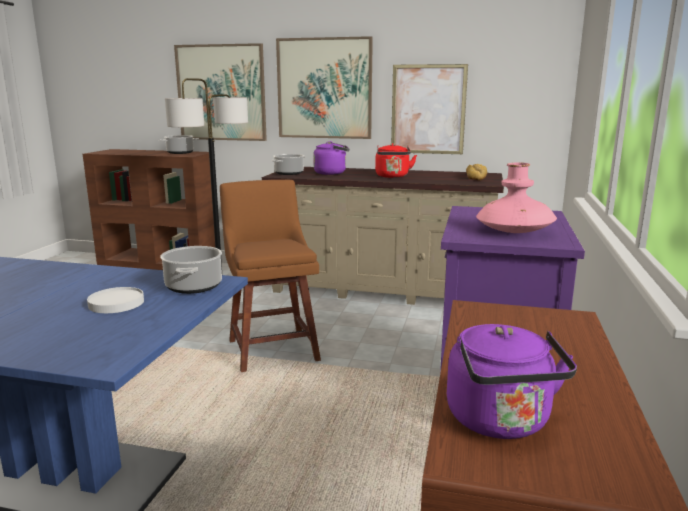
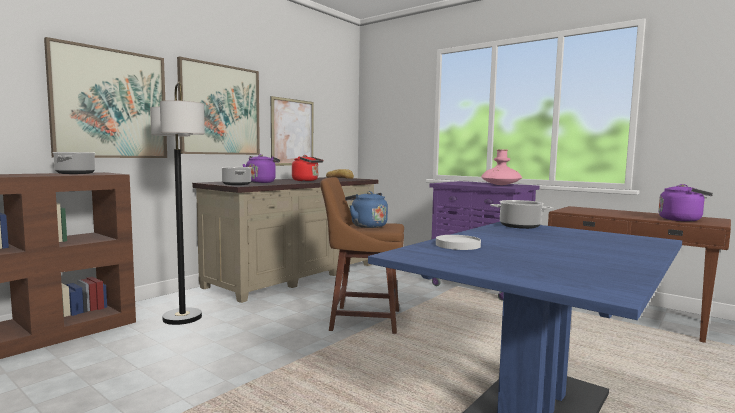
camera: 65 degrees left, 10 degrees down
white plate [87,287,144,313] -> white plate moved to [436,235,481,250]
none -> blue kettle [345,191,388,228]

